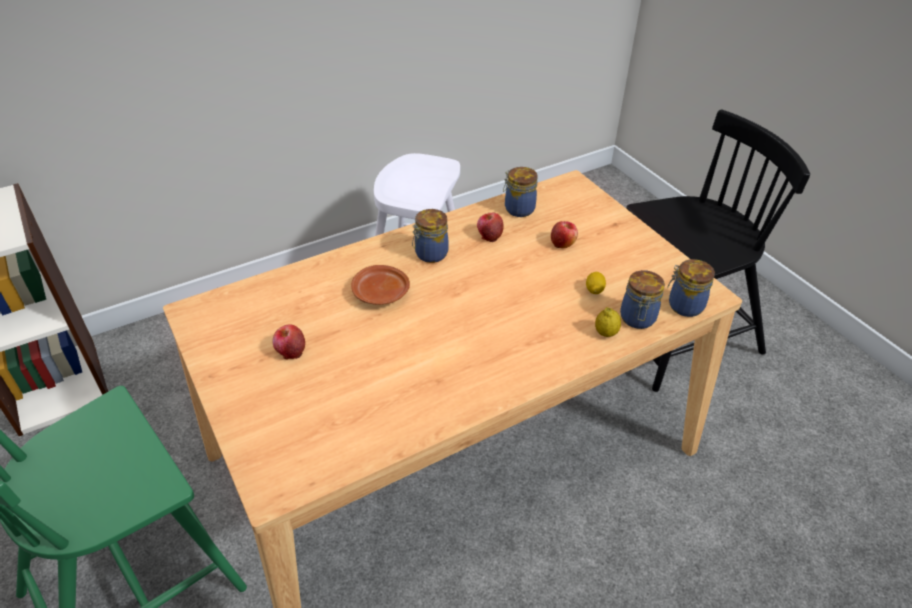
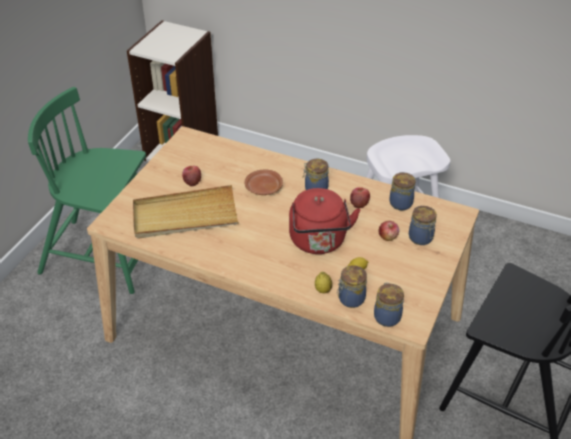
camera: 55 degrees right, 0 degrees up
none -> beige tray [133,185,239,239]
none -> red kettle [289,188,360,254]
none -> jar [409,206,437,245]

